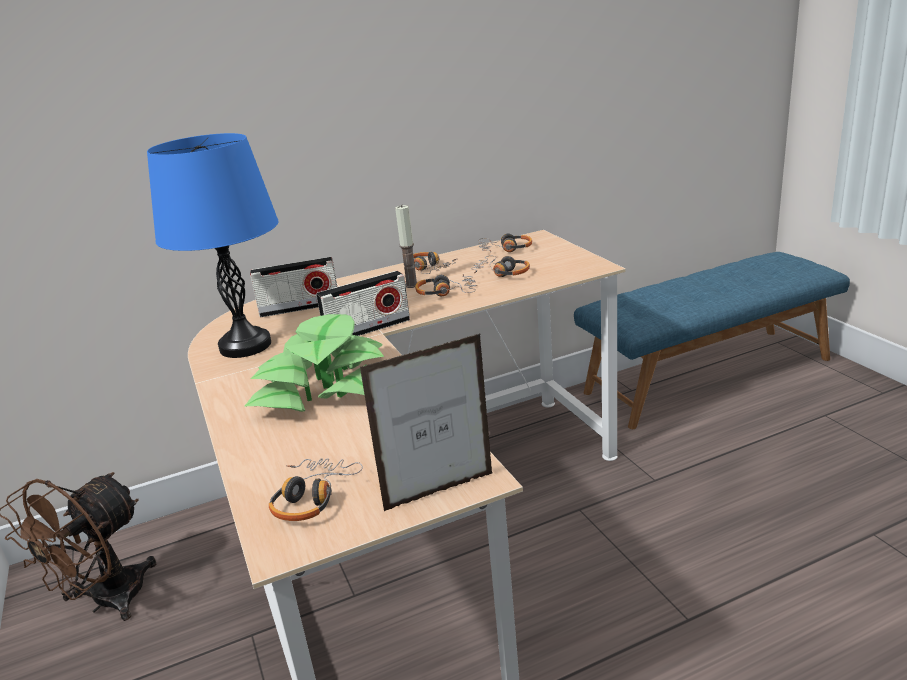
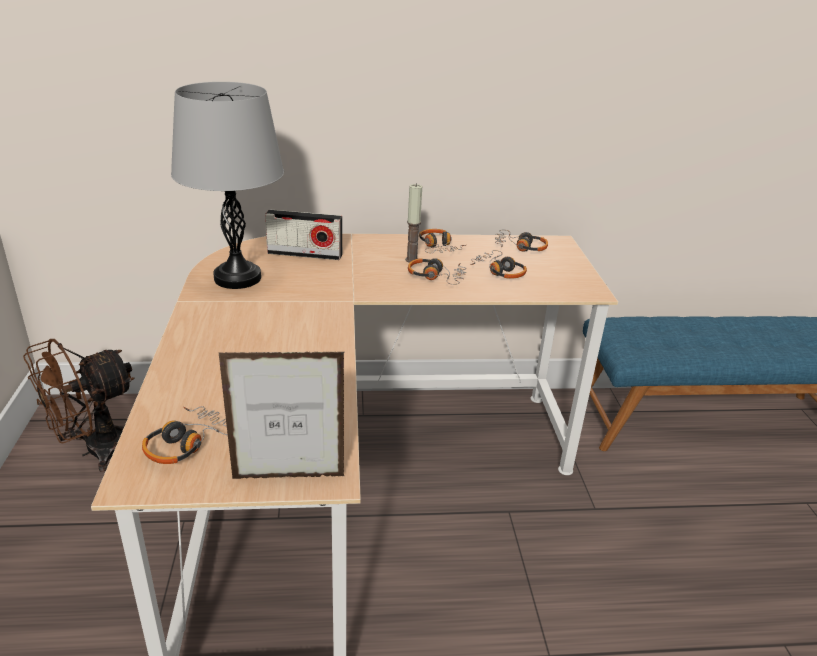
camera: 15 degrees right, 5 degrees up
blue table lamp [147,133,278,358] -> grey table lamp [171,82,284,289]
potted plant [245,314,384,412] -> none
radio [316,271,410,336] -> none

